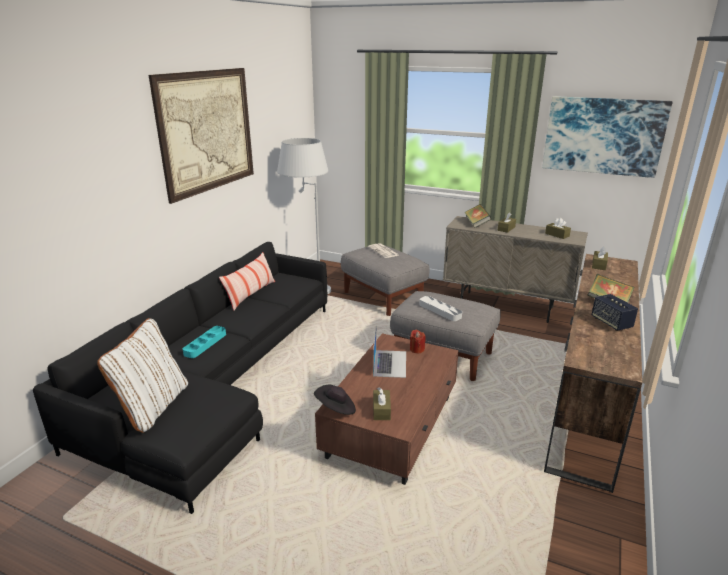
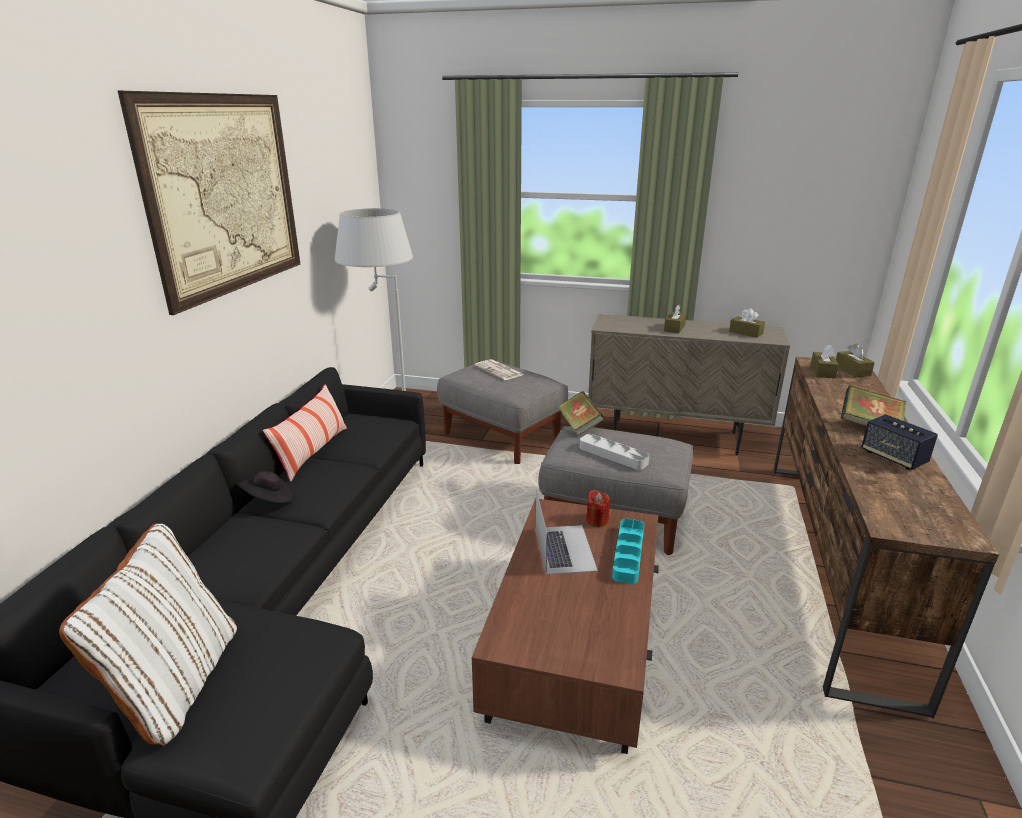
camera: 10 degrees left, 0 degrees up
turquoise tray [183,326,226,358] -> turquoise tray moved to [612,519,644,584]
black hat [314,385,356,415] -> black hat moved to [237,471,294,503]
brown tissue box [373,388,391,420] -> brown tissue box moved to [836,343,875,377]
book [464,204,491,228] -> book moved to [557,391,604,436]
picture [542,96,673,178] -> none

